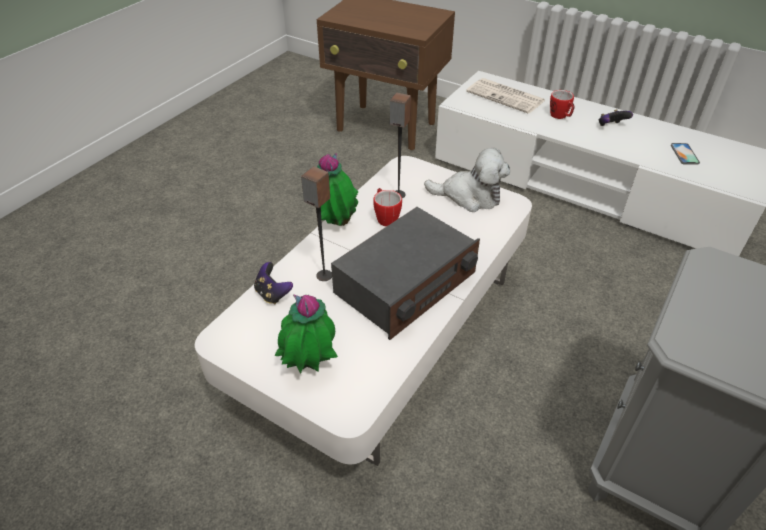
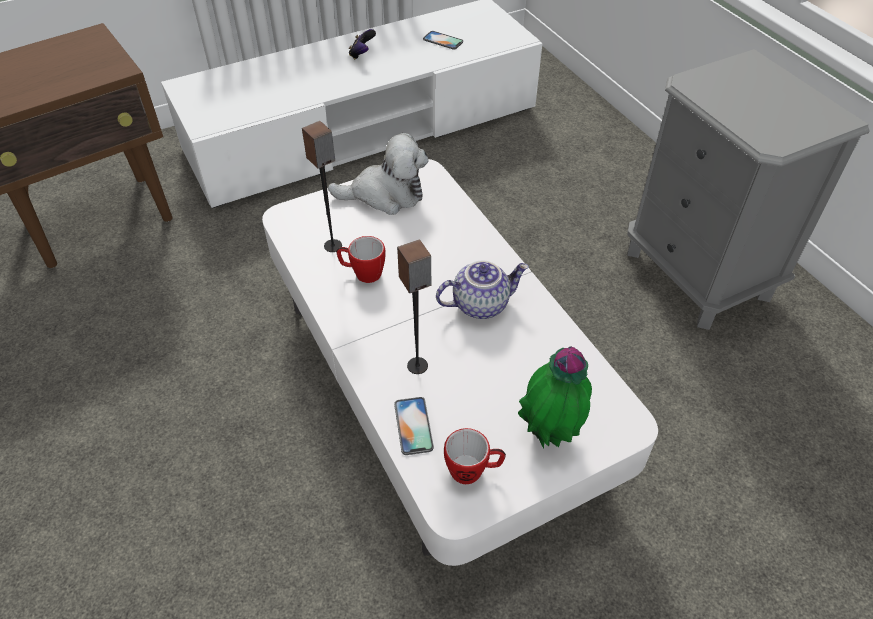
camera: 60 degrees left, 5 degrees up
game controller [254,262,293,305] -> phone [394,397,434,455]
potted plant [317,153,358,226] -> none
radio [331,207,480,340] -> teapot [436,261,529,319]
plush toy [424,148,510,212] -> plush toy turned 45 degrees clockwise [328,133,429,215]
newspaper [466,78,545,114] -> none
mug [550,90,575,119] -> mug moved to [444,428,506,484]

